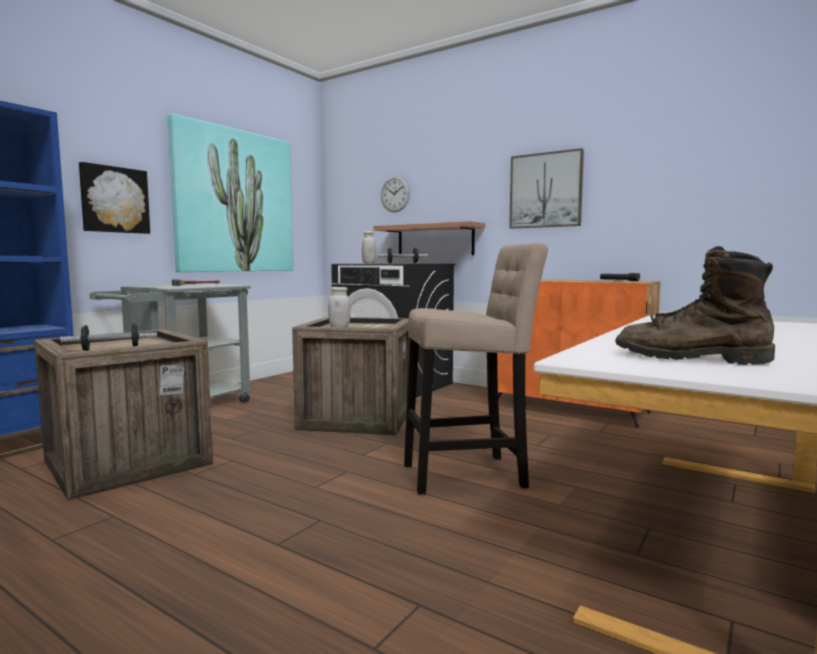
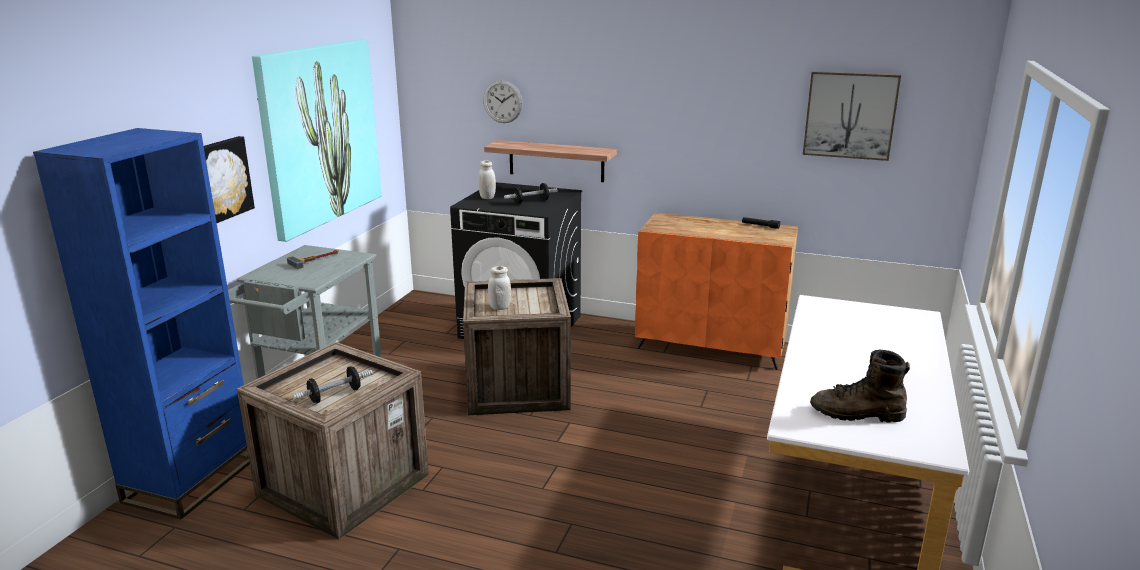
camera: 15 degrees left, 15 degrees up
beige stool [404,243,548,494] -> none
picture [509,148,584,229] -> picture moved to [803,71,901,161]

